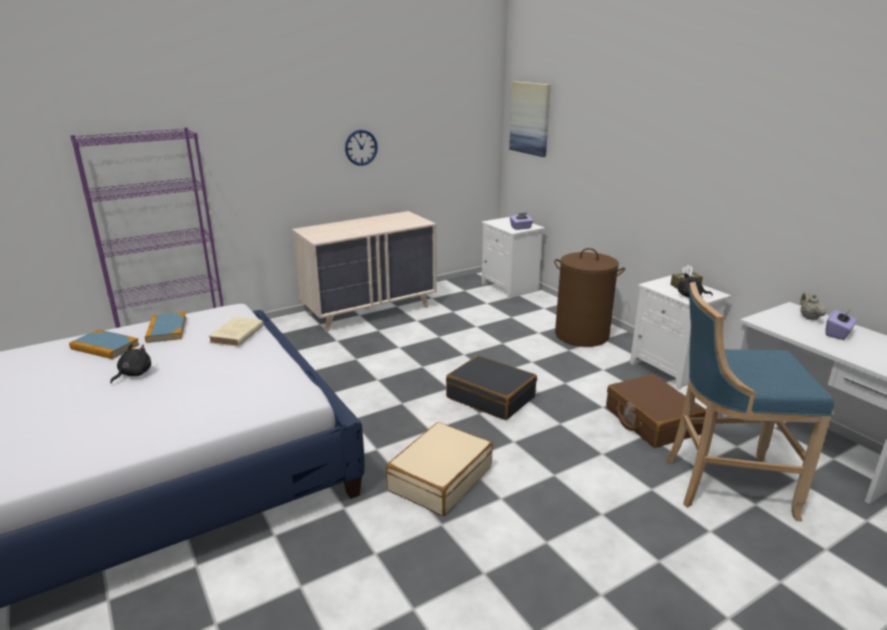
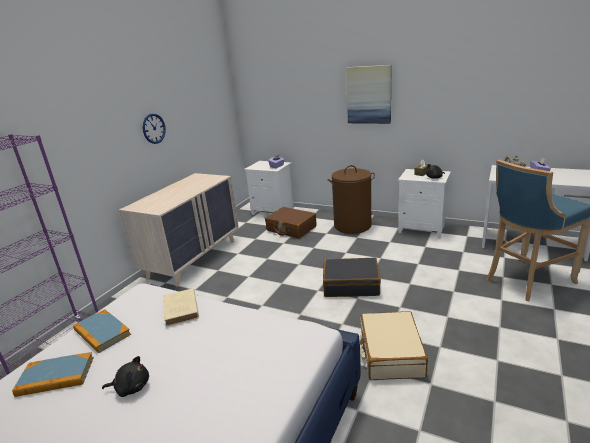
camera: 30 degrees left, 0 degrees up
black plush toy [110,344,151,384] -> black plush toy turned 90 degrees clockwise [102,356,149,397]
picture [509,81,551,157] -> picture moved to [346,65,392,124]
brown suitcase [606,374,706,448] -> brown suitcase moved to [265,207,317,239]

